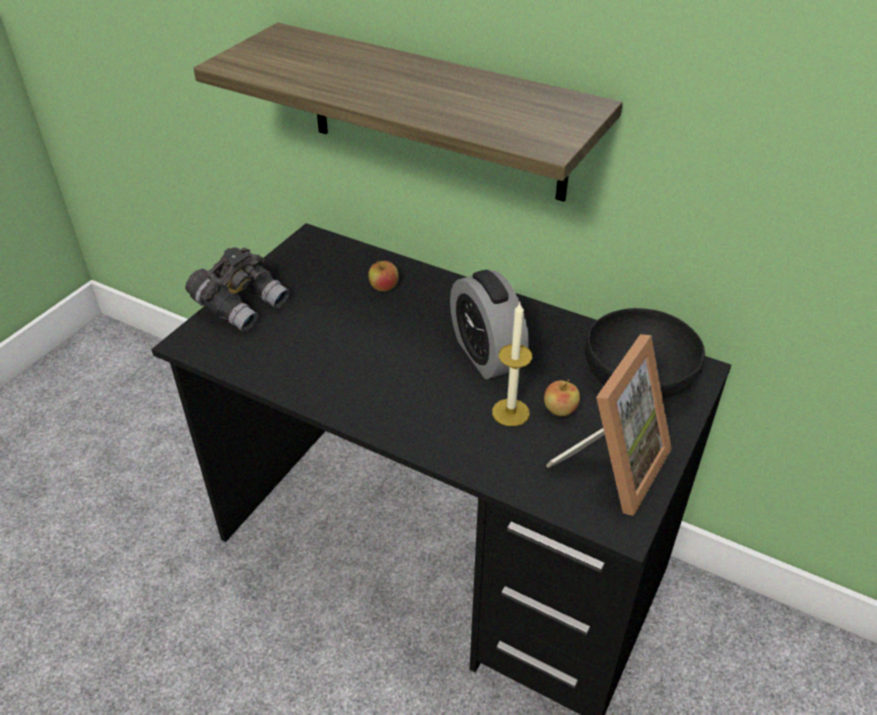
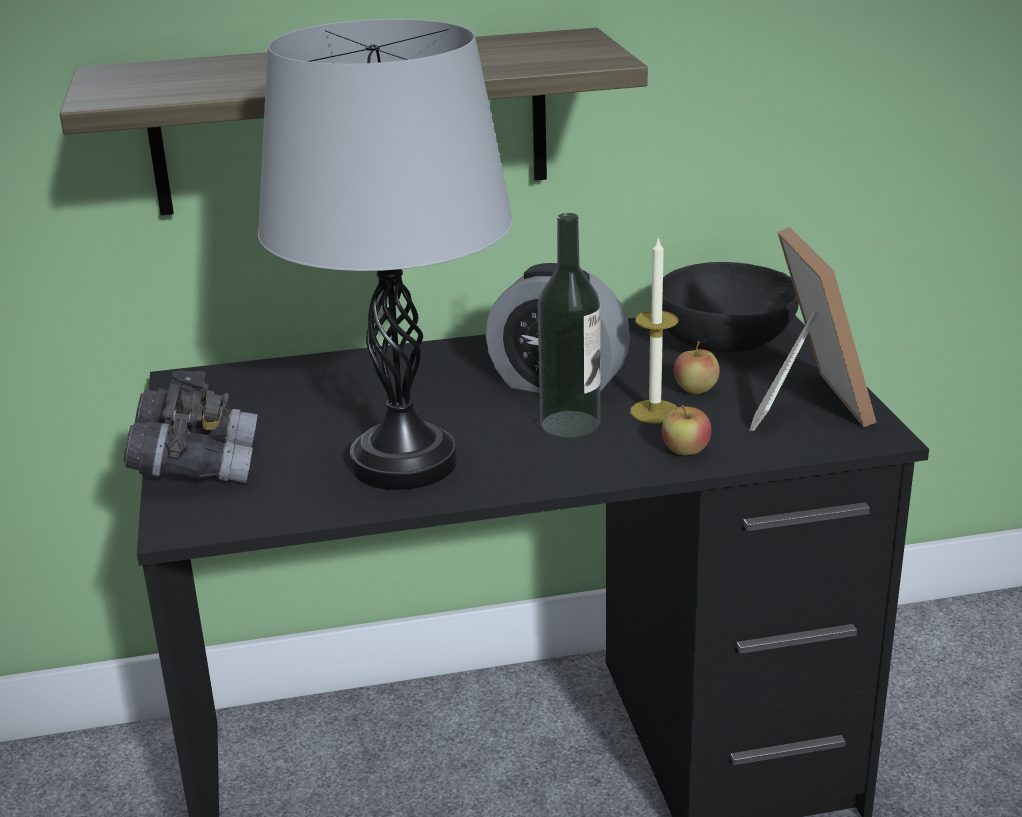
camera: 40 degrees left, 15 degrees down
apple [368,261,399,292] -> apple moved to [662,405,711,456]
none -> grey table lamp [258,19,513,490]
none -> bottle [538,213,600,439]

